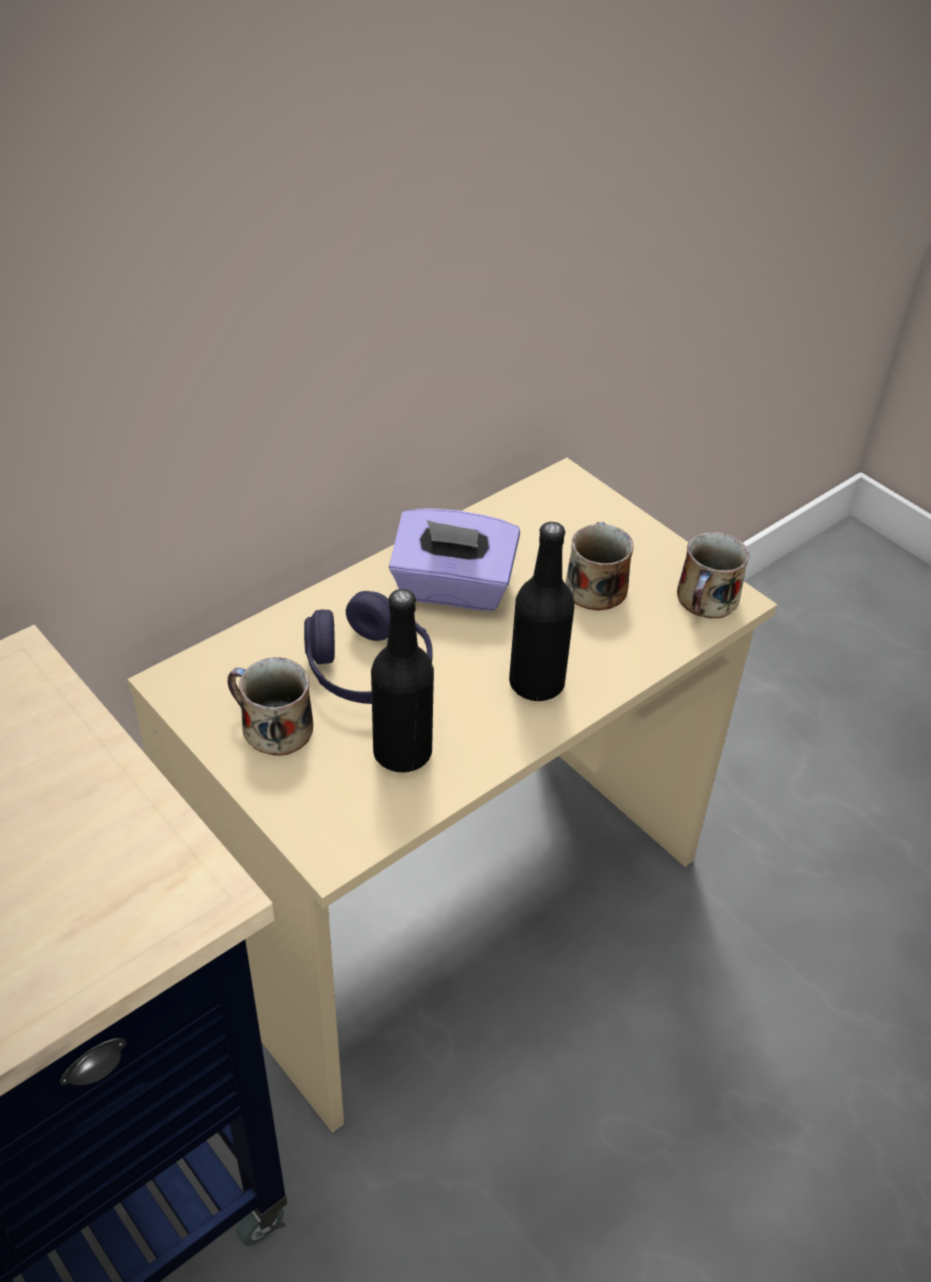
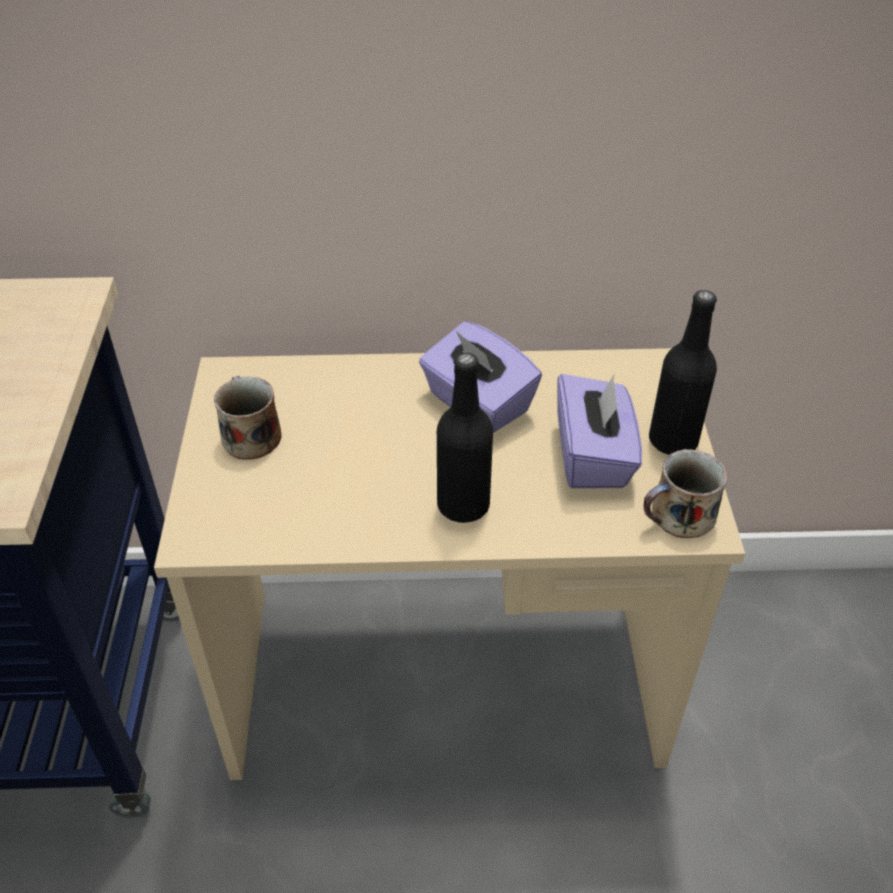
camera: 40 degrees right, 0 degrees up
purple headphones [304,591,433,704] -> none
black bottle [371,589,434,773] -> black bottle moved to [649,290,717,455]
mug [566,522,634,610] -> purple tissue box [557,373,642,488]

